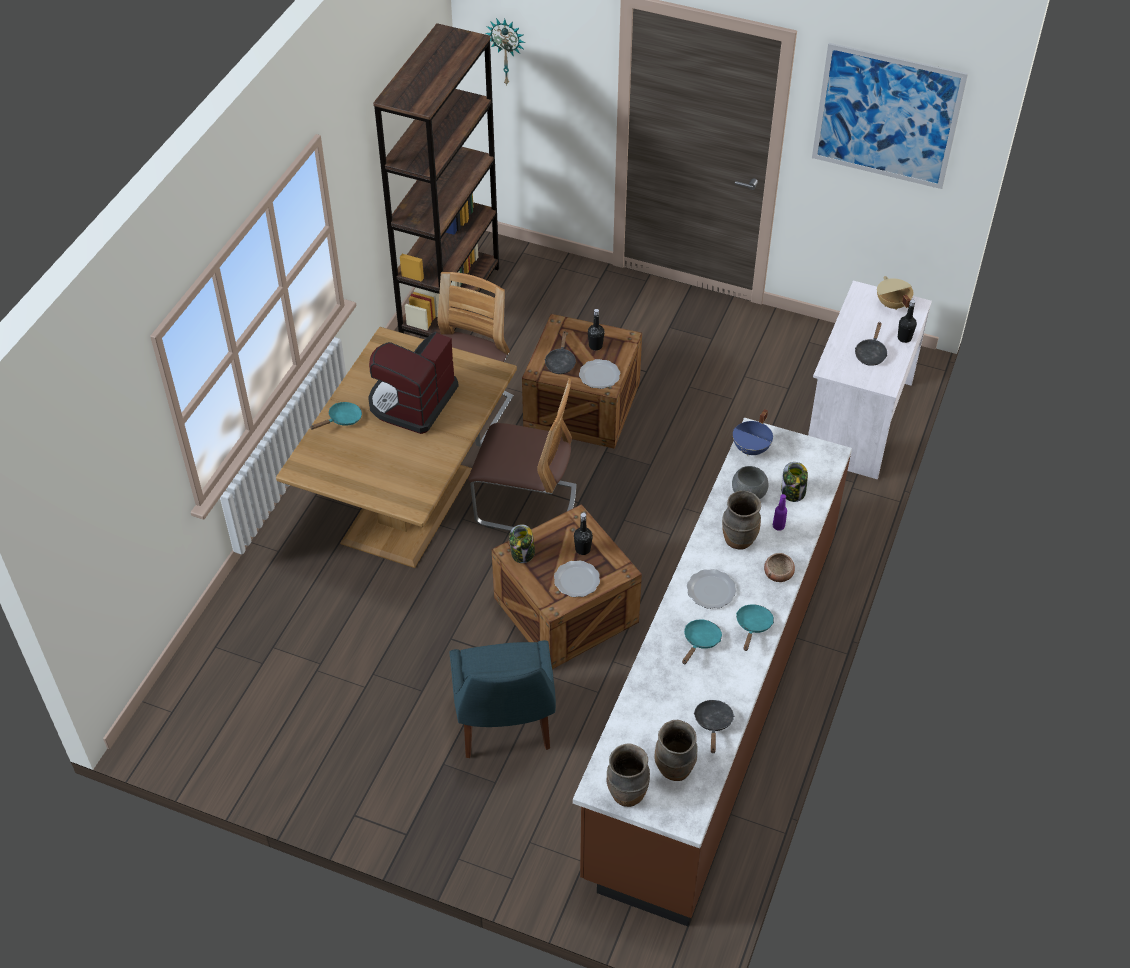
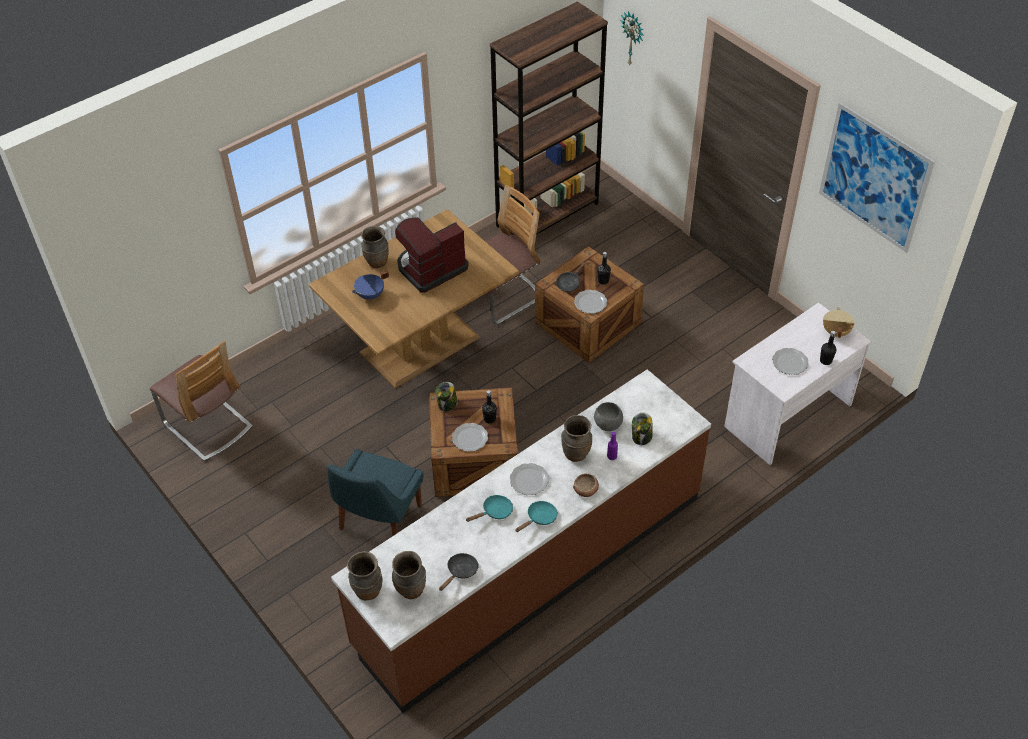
camera: 30 degrees right, 0 degrees up
turquoise frying pan [310,402,362,429] -> brown vase [361,226,389,268]
chair [468,378,577,531] -> chair moved to [150,341,253,461]
blue cooking pot [733,409,773,455] -> blue cooking pot moved to [352,270,389,300]
black frying pan [855,322,887,366] -> plate [772,348,809,375]

